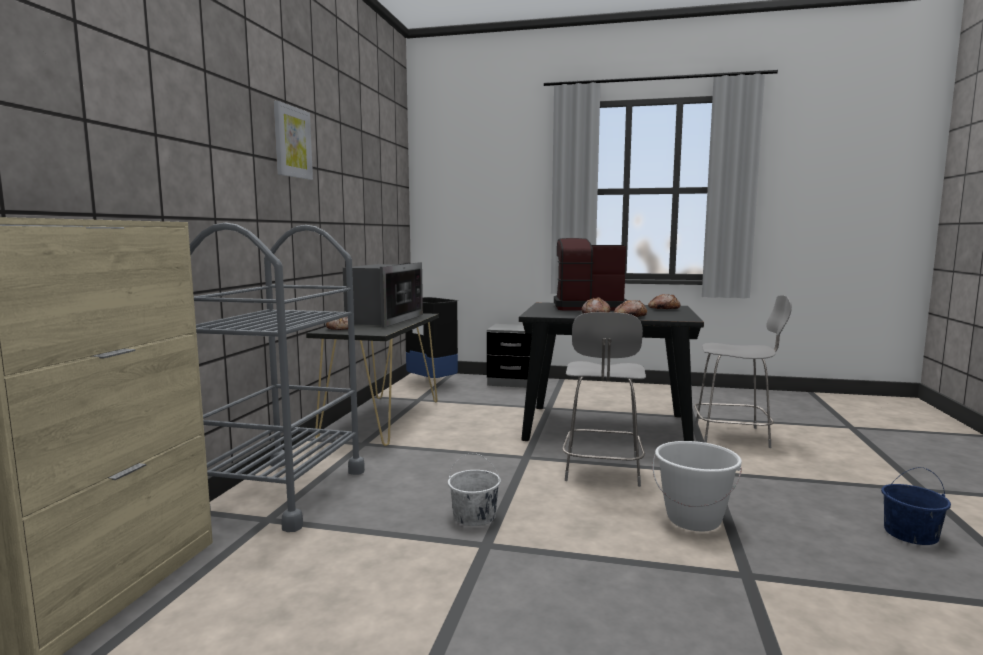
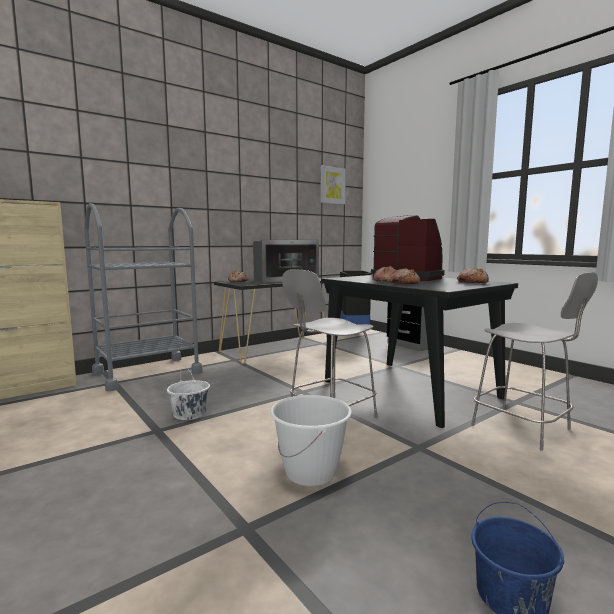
camera: 40 degrees right, 0 degrees up
picture [273,101,313,180] -> picture moved to [321,165,346,204]

